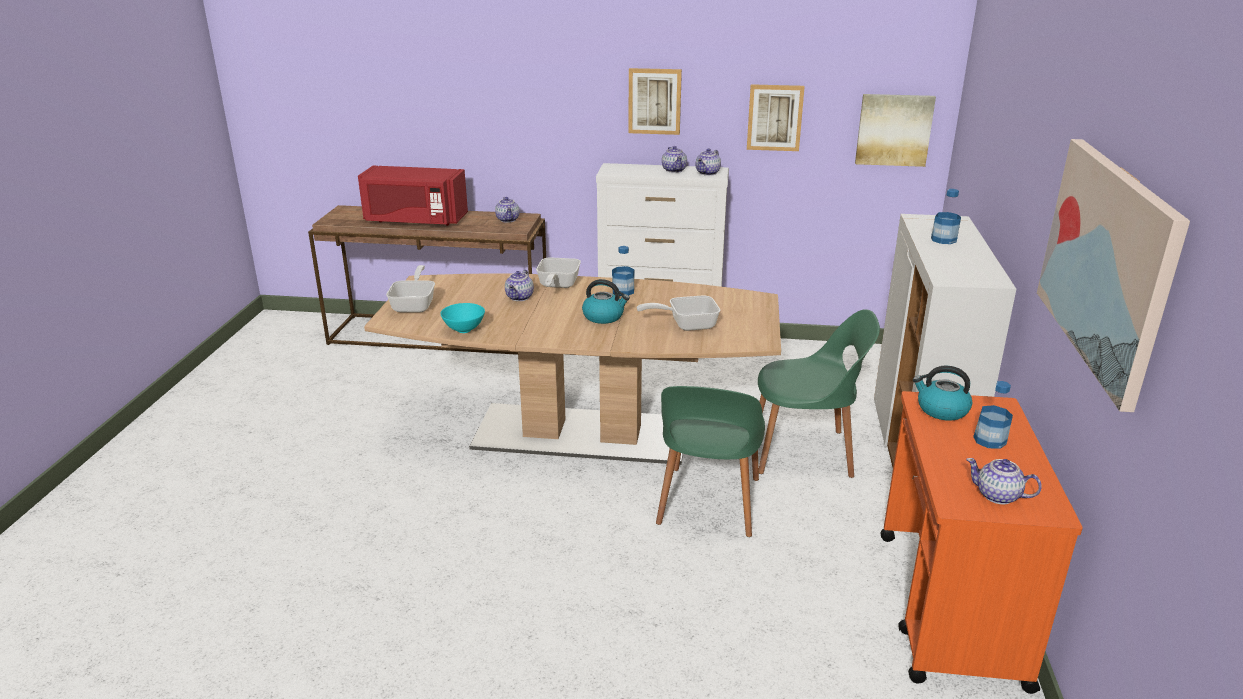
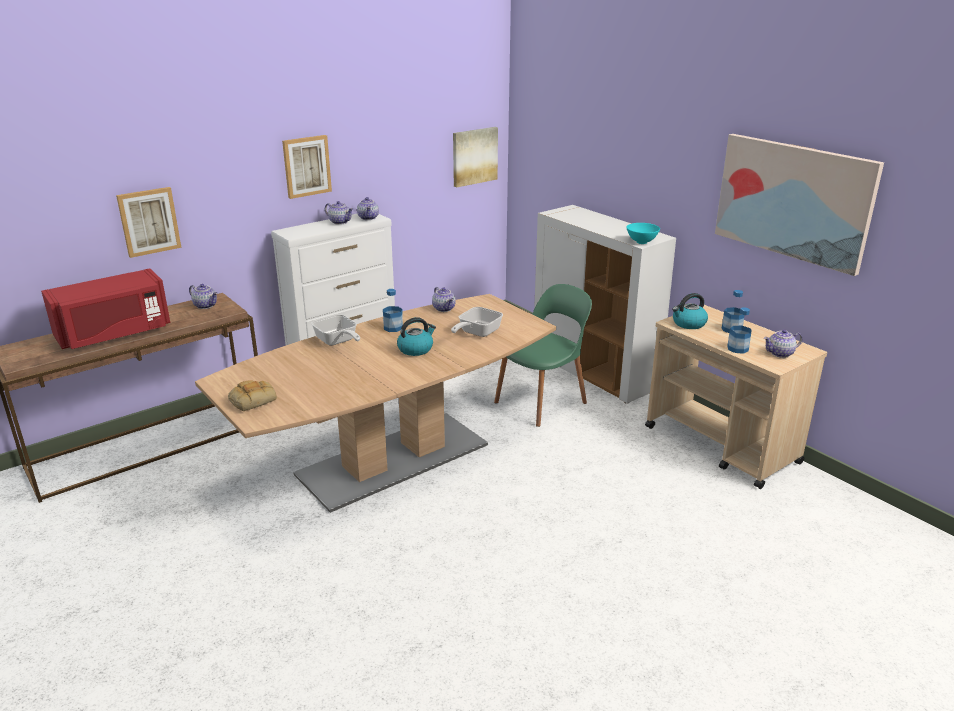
camera: 45 degrees left, 0 degrees up
frying pan [386,265,435,312] -> bread [228,380,277,411]
turquoise bowl [440,303,485,333] -> turquoise bowl moved to [626,223,660,244]
teapot [505,269,534,301] -> teapot moved to [432,287,456,312]
green chair [656,386,765,537] -> none
picture [747,84,805,151] -> picture moved to [116,187,181,258]
orange cart [881,391,1083,694] -> beige cart [645,305,827,489]
bottle [931,189,961,244] -> bottle moved to [727,307,752,354]

